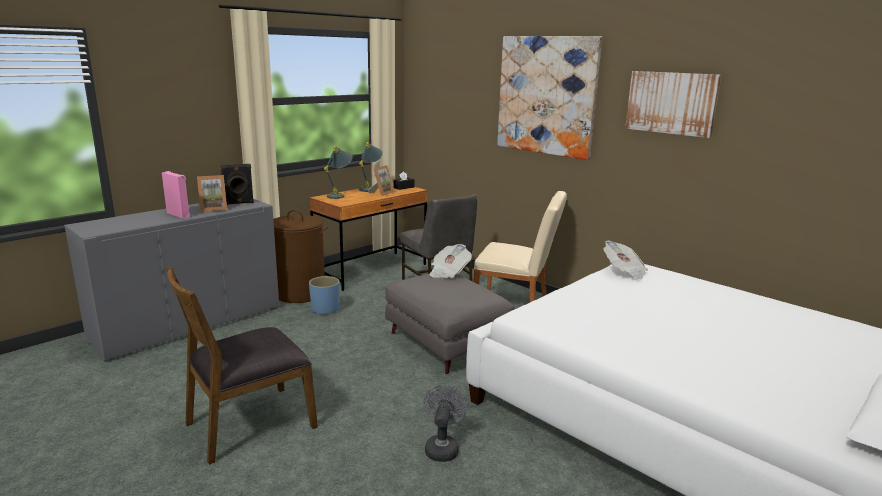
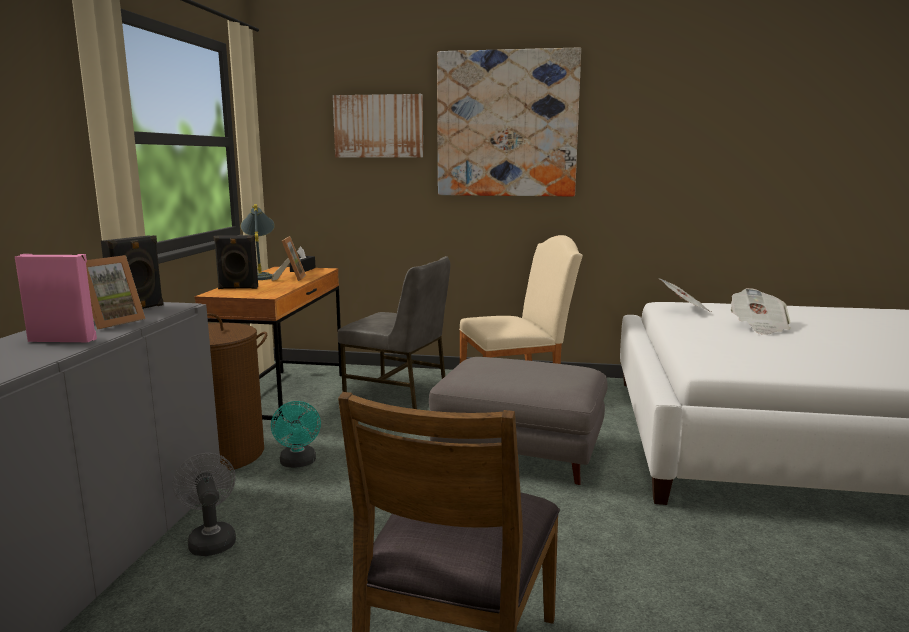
camera: 35 degrees left, 5 degrees down
blue planter [309,276,340,315] -> turquoise fan [271,401,321,468]
grey table lamp [324,146,353,199] -> black speaker [214,235,258,289]
grey fan [423,385,467,462] -> grey fan moved to [173,453,236,556]
newspaper [430,244,472,278] -> newspaper moved to [730,288,791,335]
picture [625,71,721,138] -> picture moved to [333,94,423,157]

